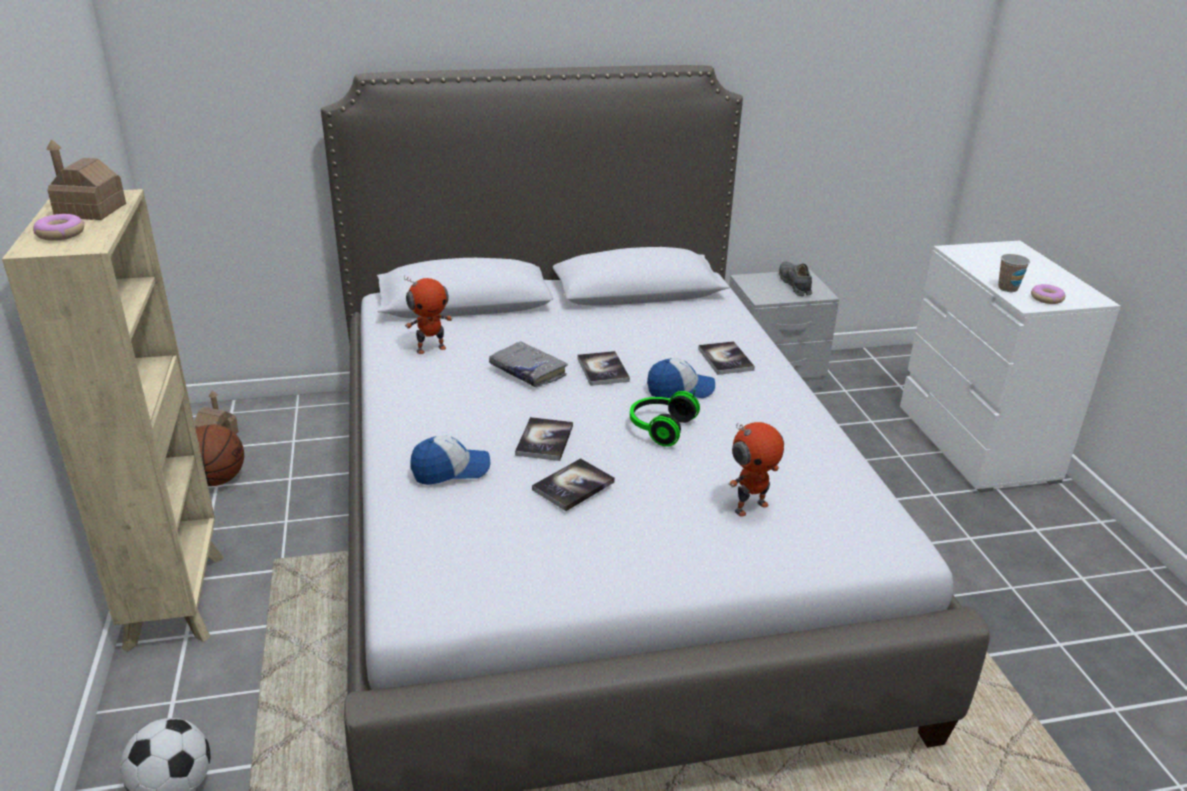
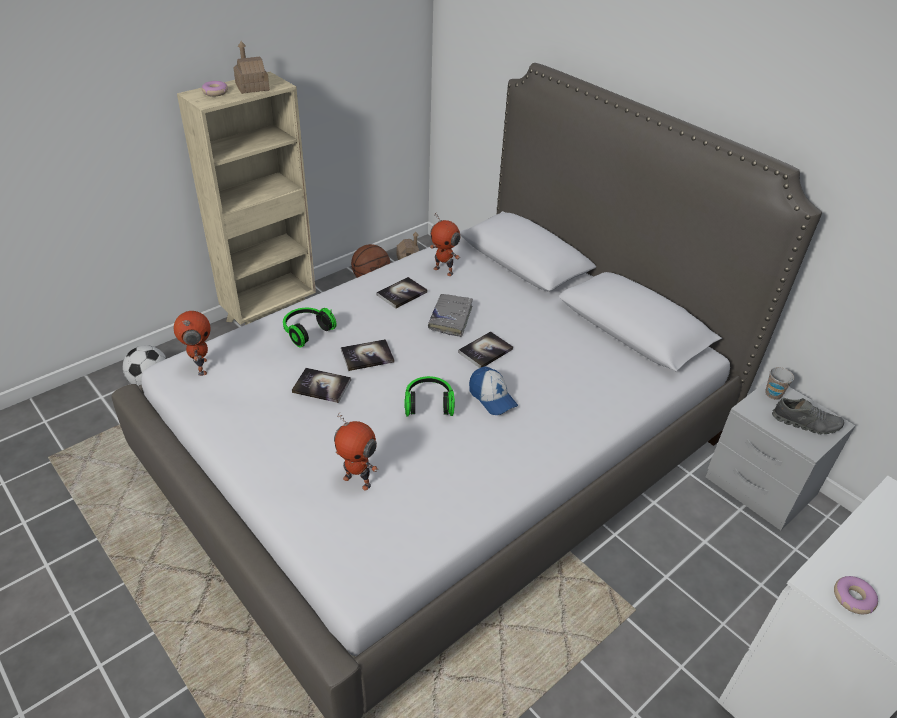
camera: 60 degrees right, 10 degrees up
cap [410,436,491,485] -> headphones [283,308,336,347]
book [698,341,755,375] -> book moved to [377,277,428,309]
grey shoe [779,262,812,296] -> grey shoe turned 60 degrees clockwise [772,398,844,434]
cup [998,254,1030,292] -> cup moved to [765,367,794,400]
none -> toy robot [173,311,211,376]

